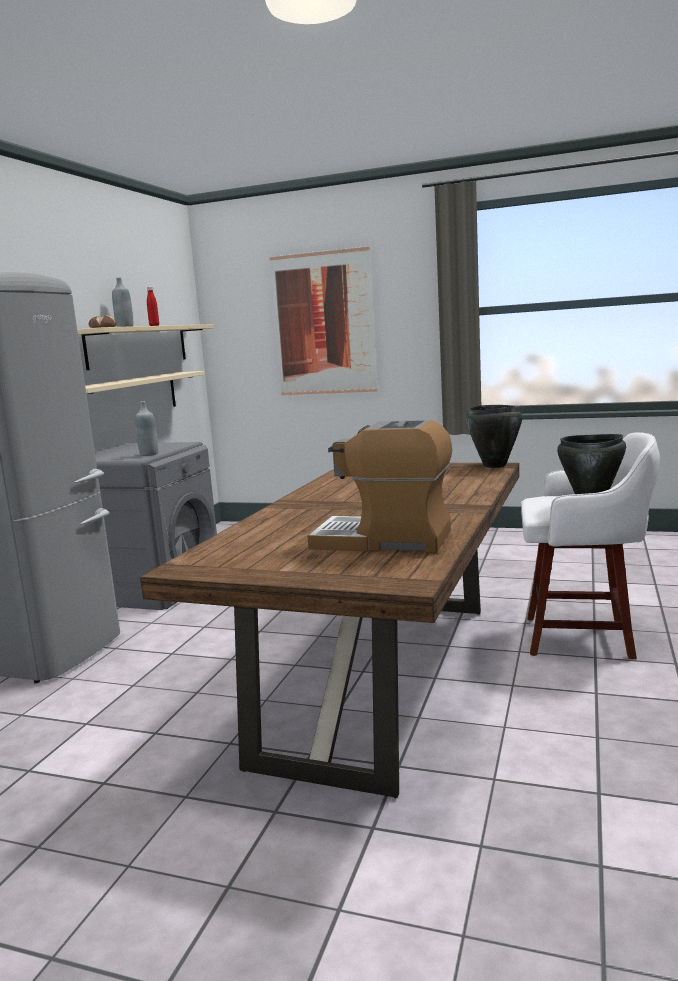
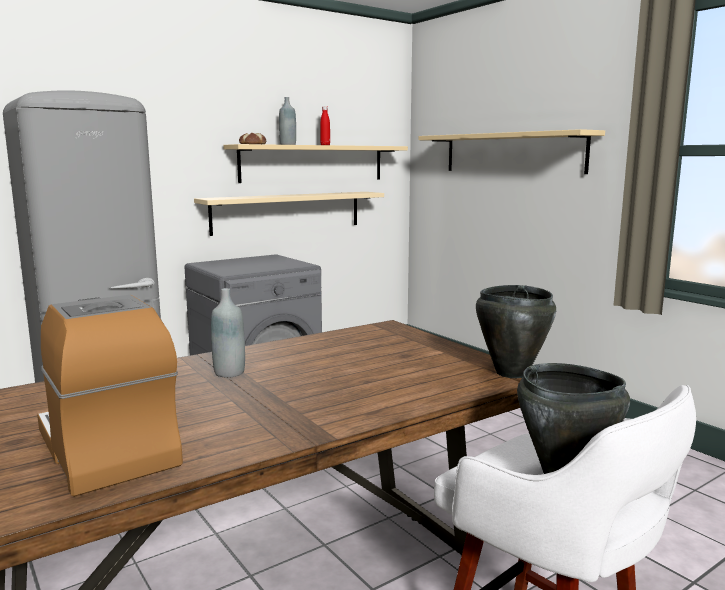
camera: 35 degrees right, 0 degrees up
grey bottle [135,401,158,456] -> grey bottle moved to [211,288,245,378]
picture [270,247,378,395] -> beige shelf [419,129,605,174]

